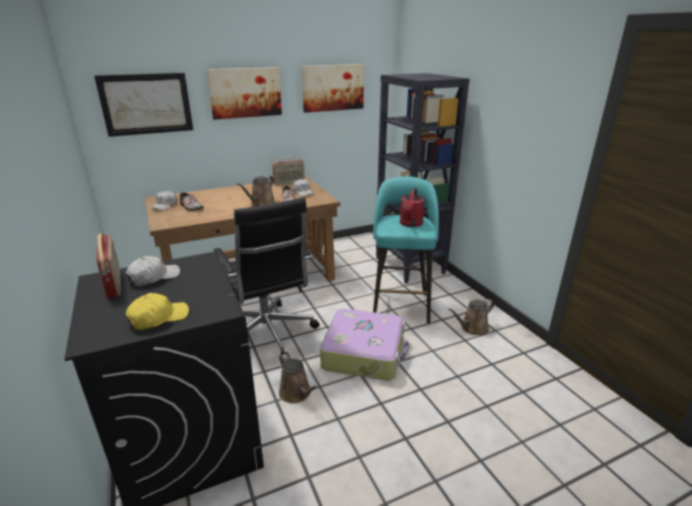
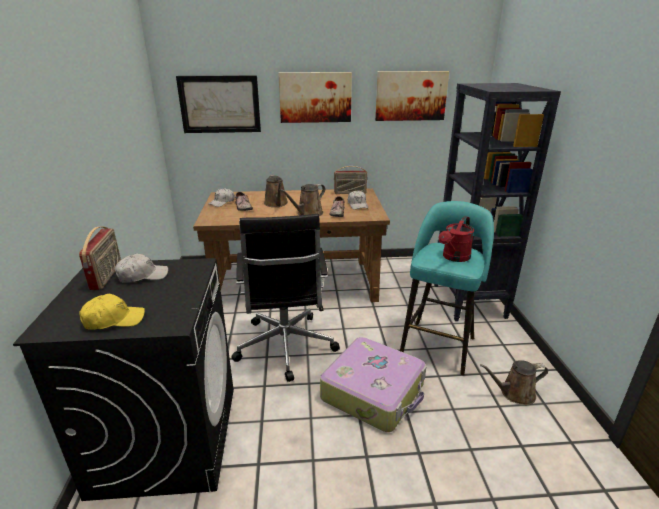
camera: 20 degrees right, 0 degrees up
brown watering can [279,354,319,404] -> brown watering can moved to [264,175,288,207]

